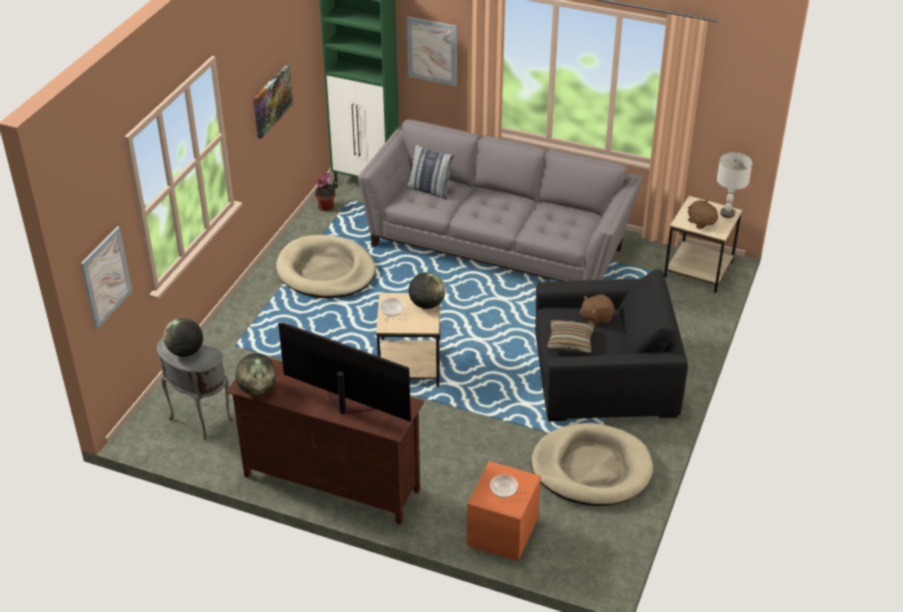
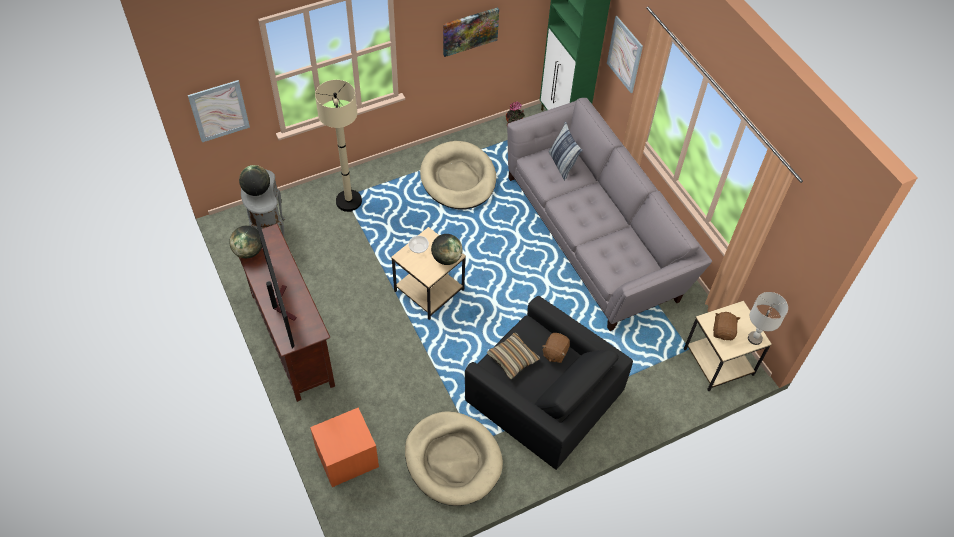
camera: 40 degrees right, 15 degrees up
bowl [490,475,518,498] -> none
brown plush toy [579,294,615,325] -> brown plush toy turned 90 degrees counterclockwise [542,333,570,363]
none -> beige floor lamp [315,80,362,212]

